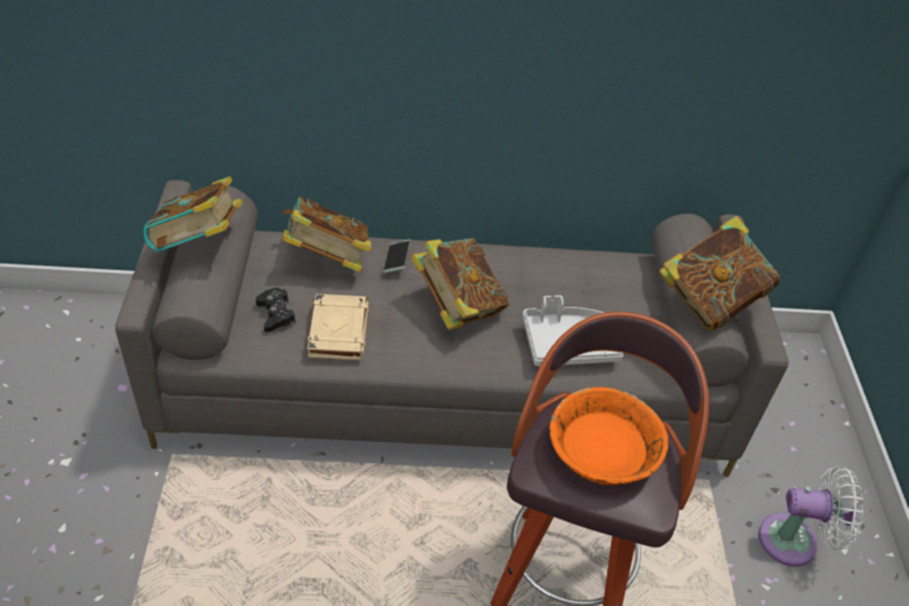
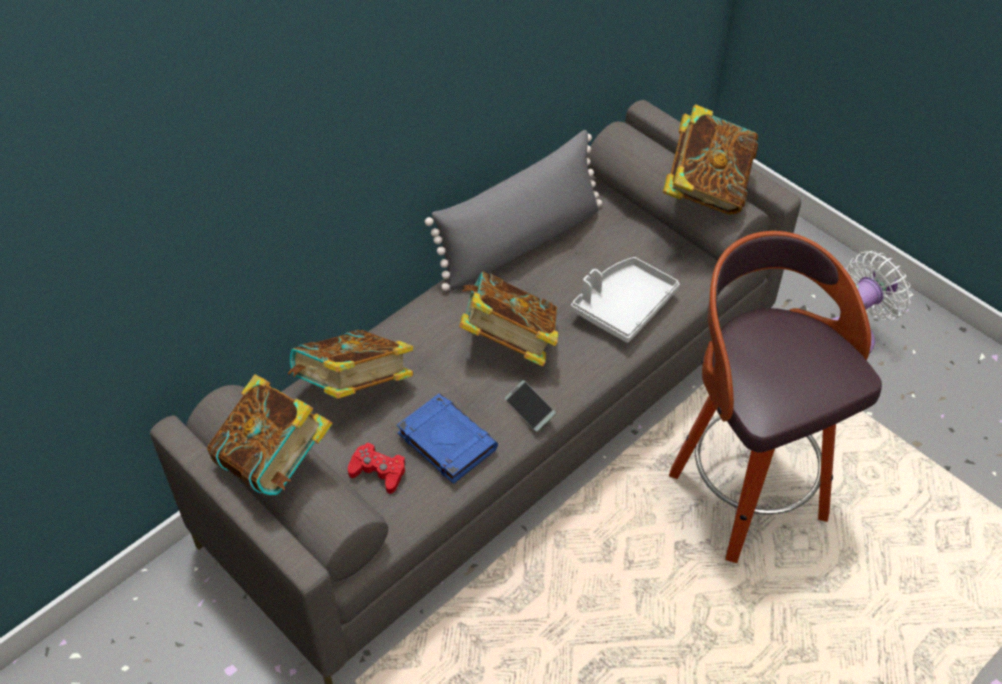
camera: 40 degrees left, 5 degrees up
black game controller [256,288,296,332] -> red game controller [348,443,405,494]
beige book [307,294,369,360] -> blue book [397,393,498,484]
phone [383,239,411,273] -> phone moved to [505,380,556,432]
orange bowl [550,387,668,485] -> none
none -> grey pillow [425,130,602,291]

